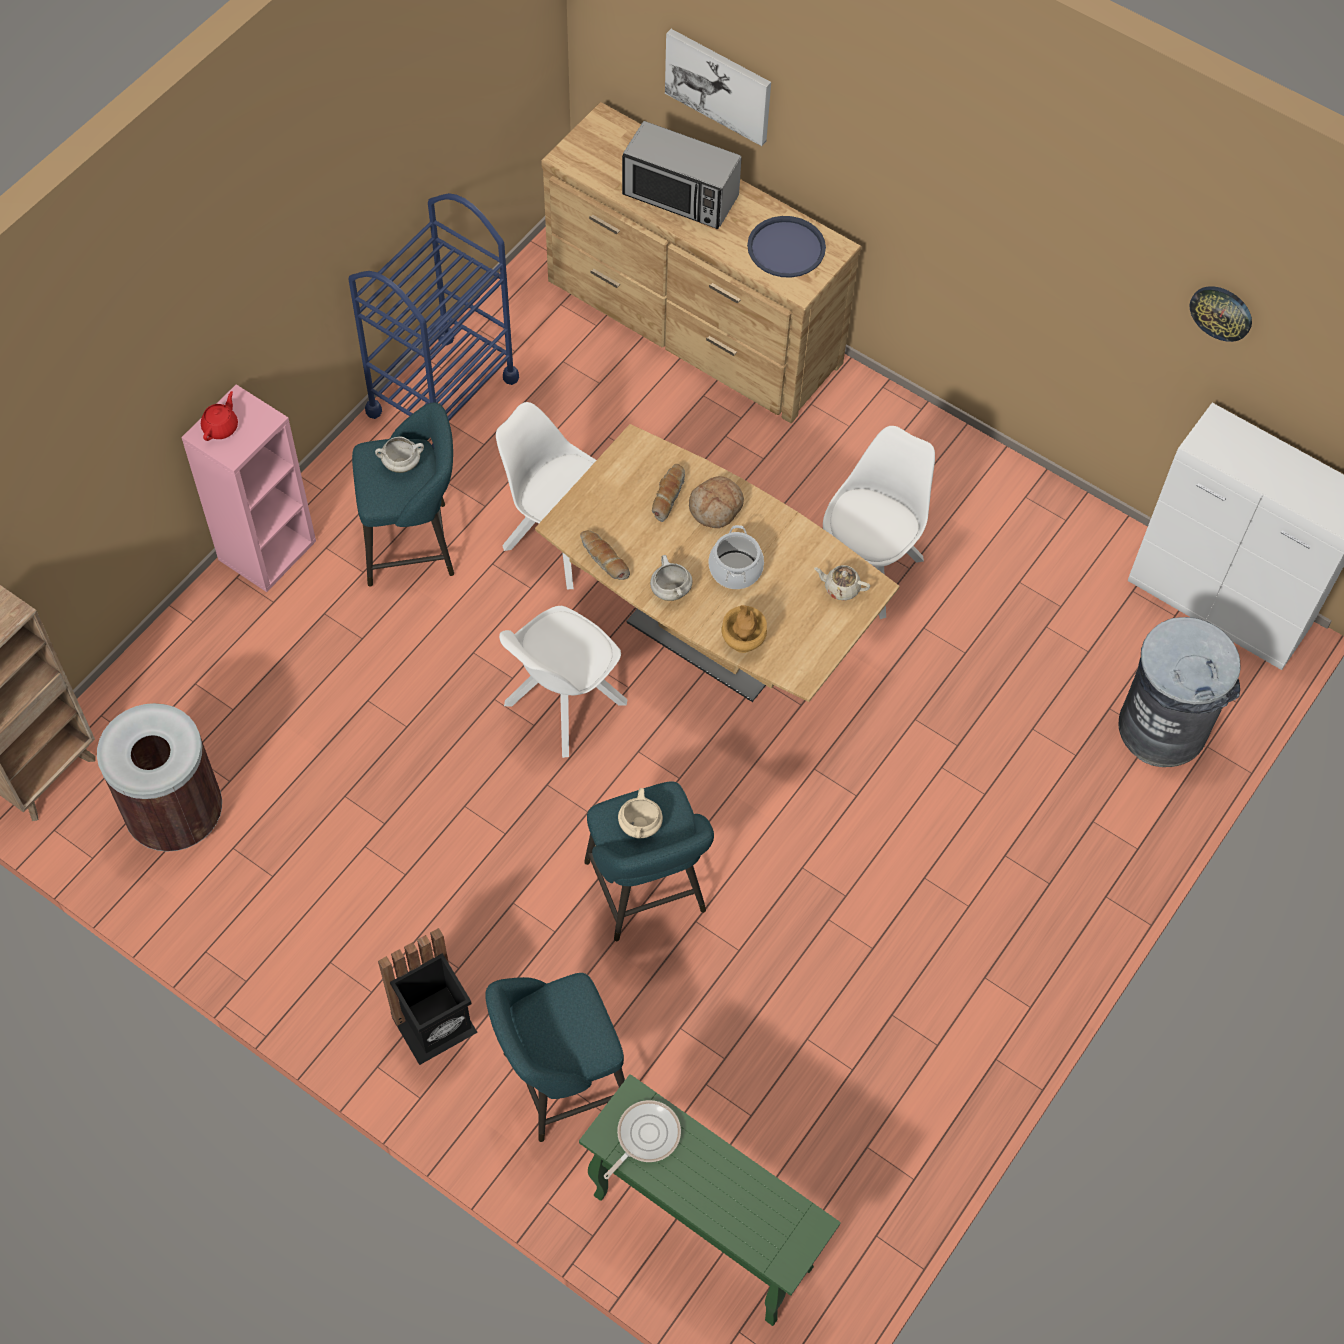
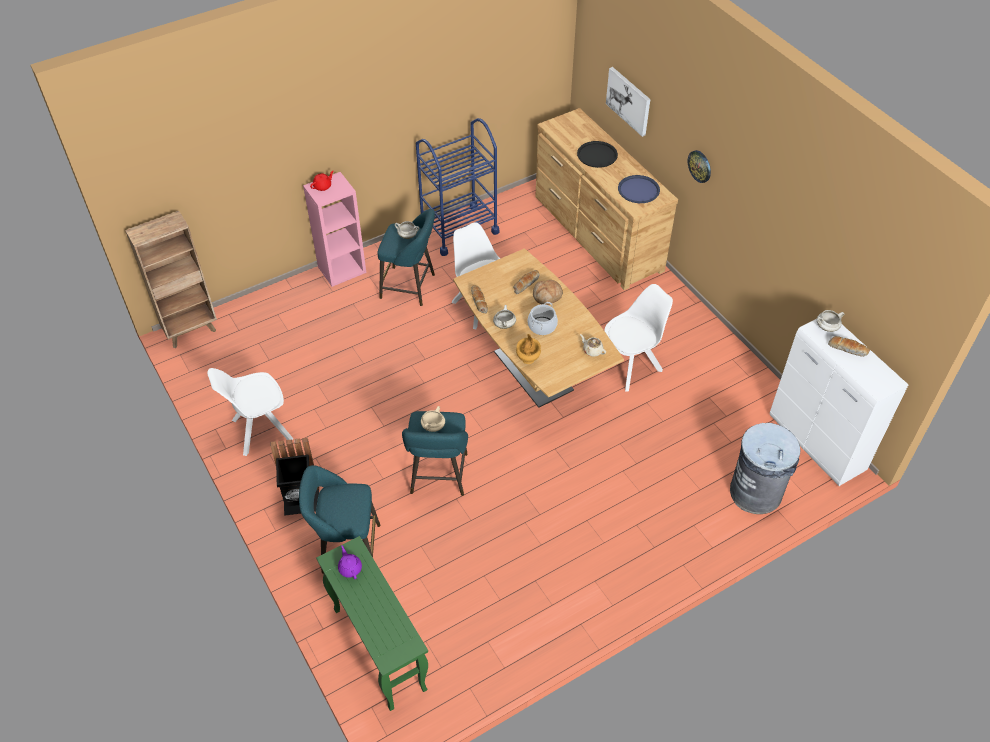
camera: 25 degrees right, 10 degrees down
brown trash can [97,703,222,852] -> none
white chair [499,606,627,758] -> white chair moved to [207,368,293,456]
frying pan [604,1100,681,1179] -> purple teapot [338,545,362,579]
microwave [622,121,742,229] -> black tray [577,141,618,168]
wall clock [1189,286,1252,342] -> wall clock moved to [688,150,711,183]
none -> white cooking pot [817,310,844,332]
none -> bread [828,336,870,357]

